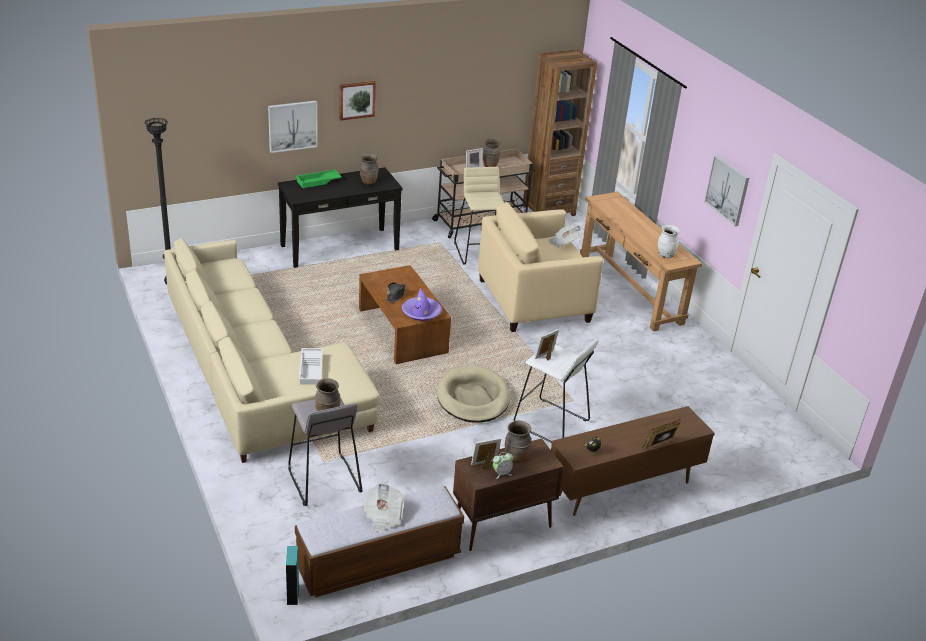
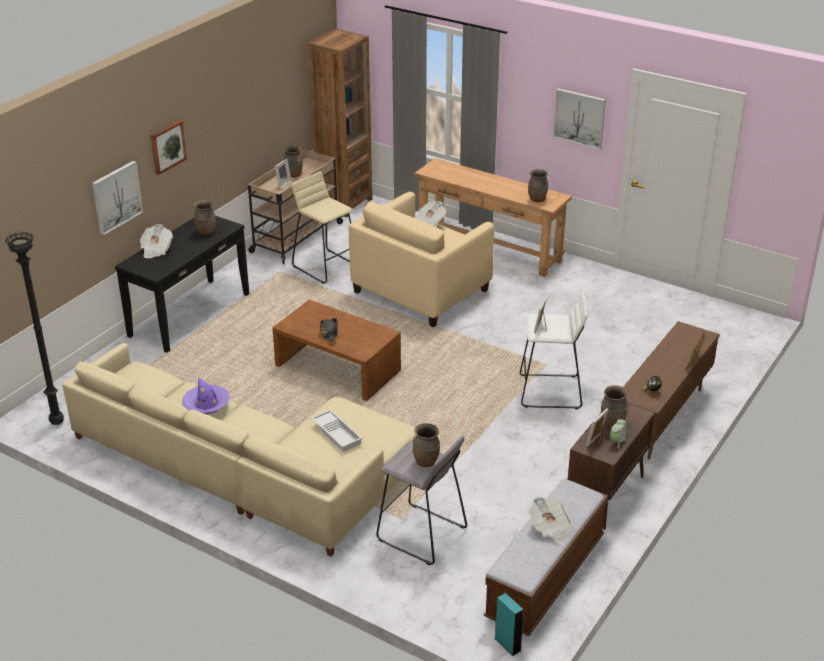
camera: 30 degrees left, 0 degrees up
green tray [296,169,342,188] -> newspaper [140,224,173,258]
purple hat [402,288,442,321] -> purple hat moved to [182,377,230,414]
beige dog bed [437,366,510,423] -> none
white vase [658,225,679,258] -> brown vase [528,169,548,202]

